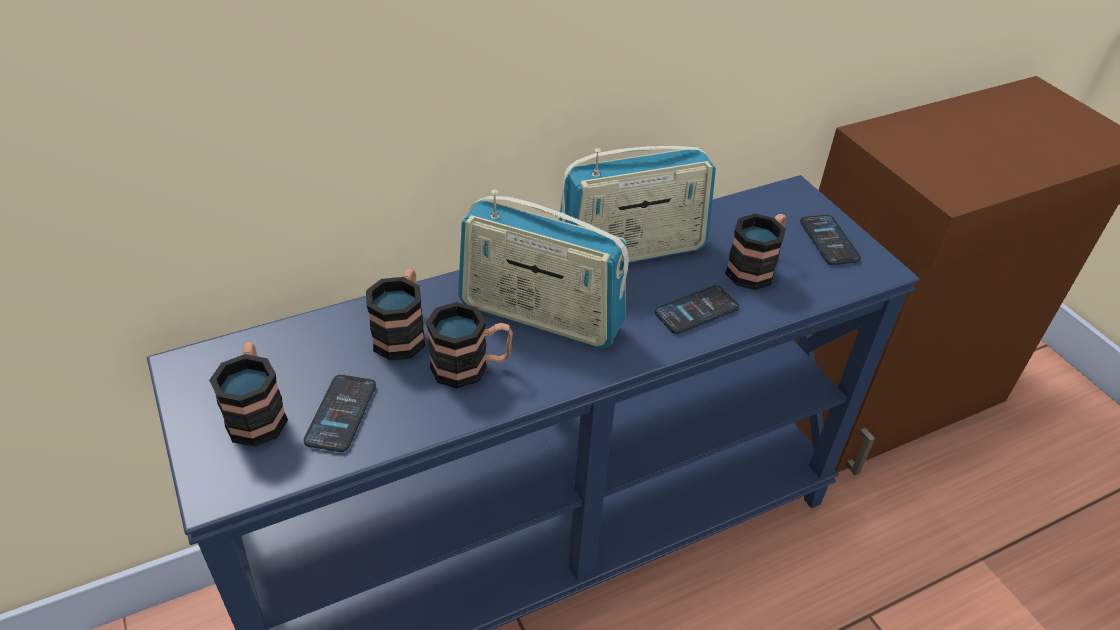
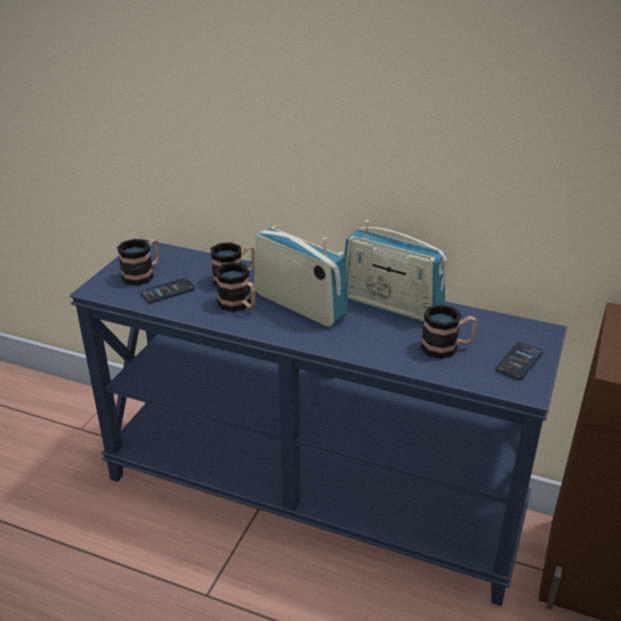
camera: 50 degrees right, 10 degrees down
radio [458,190,629,349] -> radio turned 150 degrees clockwise [254,225,348,327]
phone [654,285,739,334] -> none

